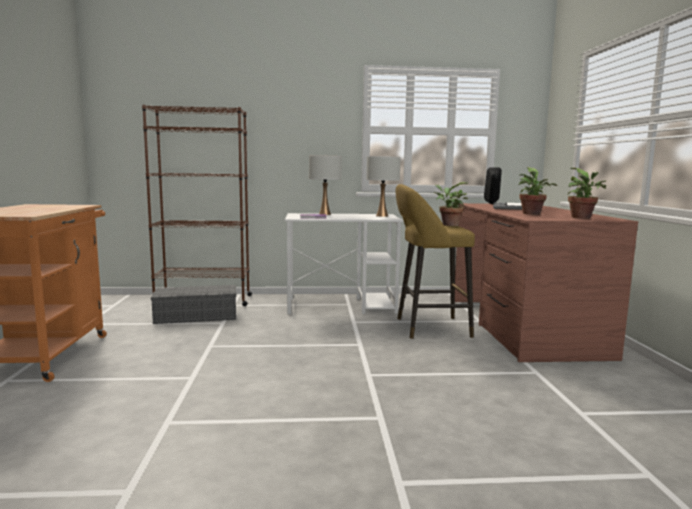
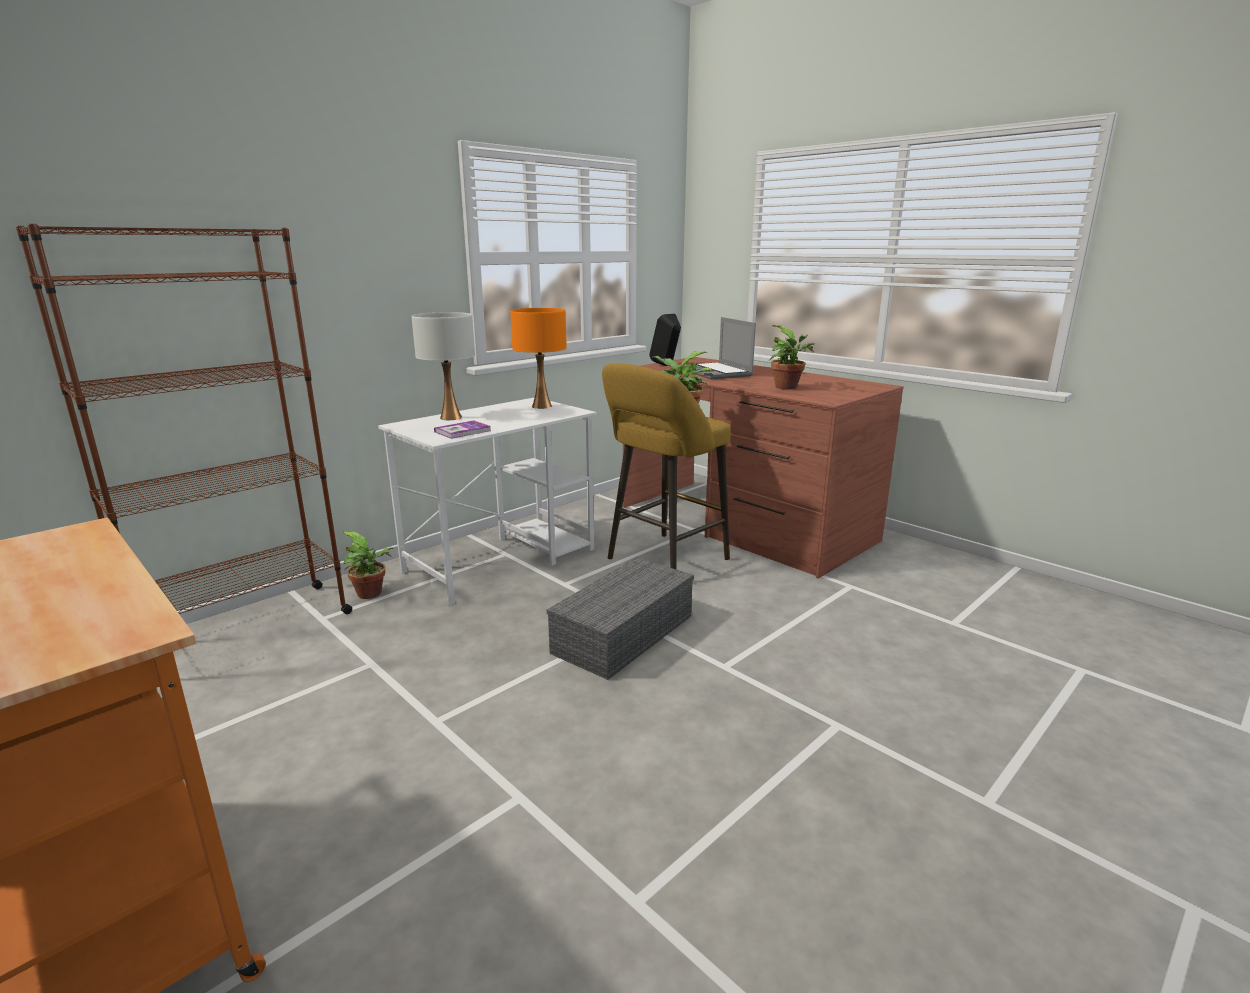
camera: 40 degrees left, 10 degrees up
grey storage box [151,285,236,324] -> grey storage box moved to [547,557,694,680]
white table lamp [367,156,401,217] -> orange table lamp [510,308,567,409]
potted plant [566,168,607,219] -> potted plant moved to [343,531,393,599]

